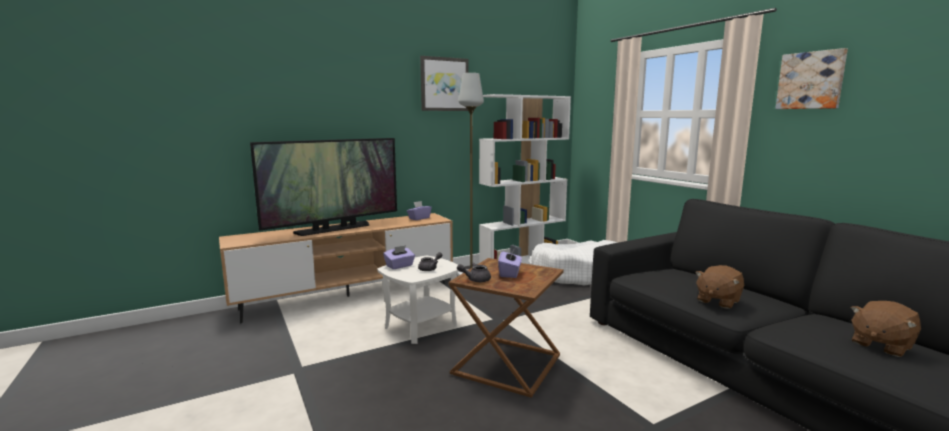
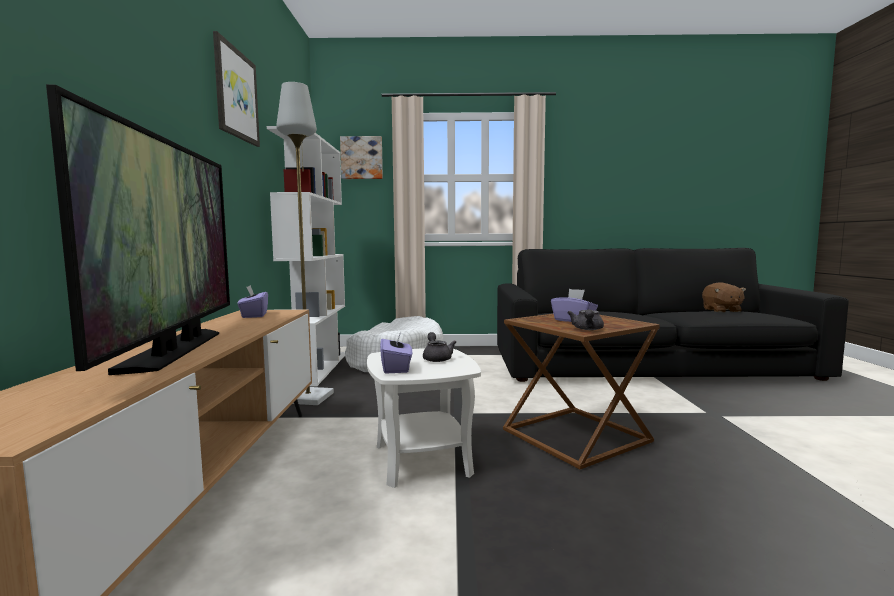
camera: 60 degrees left, 5 degrees down
brown plush toy [695,265,744,309] -> none
picture [775,48,848,109] -> picture moved to [340,136,383,179]

